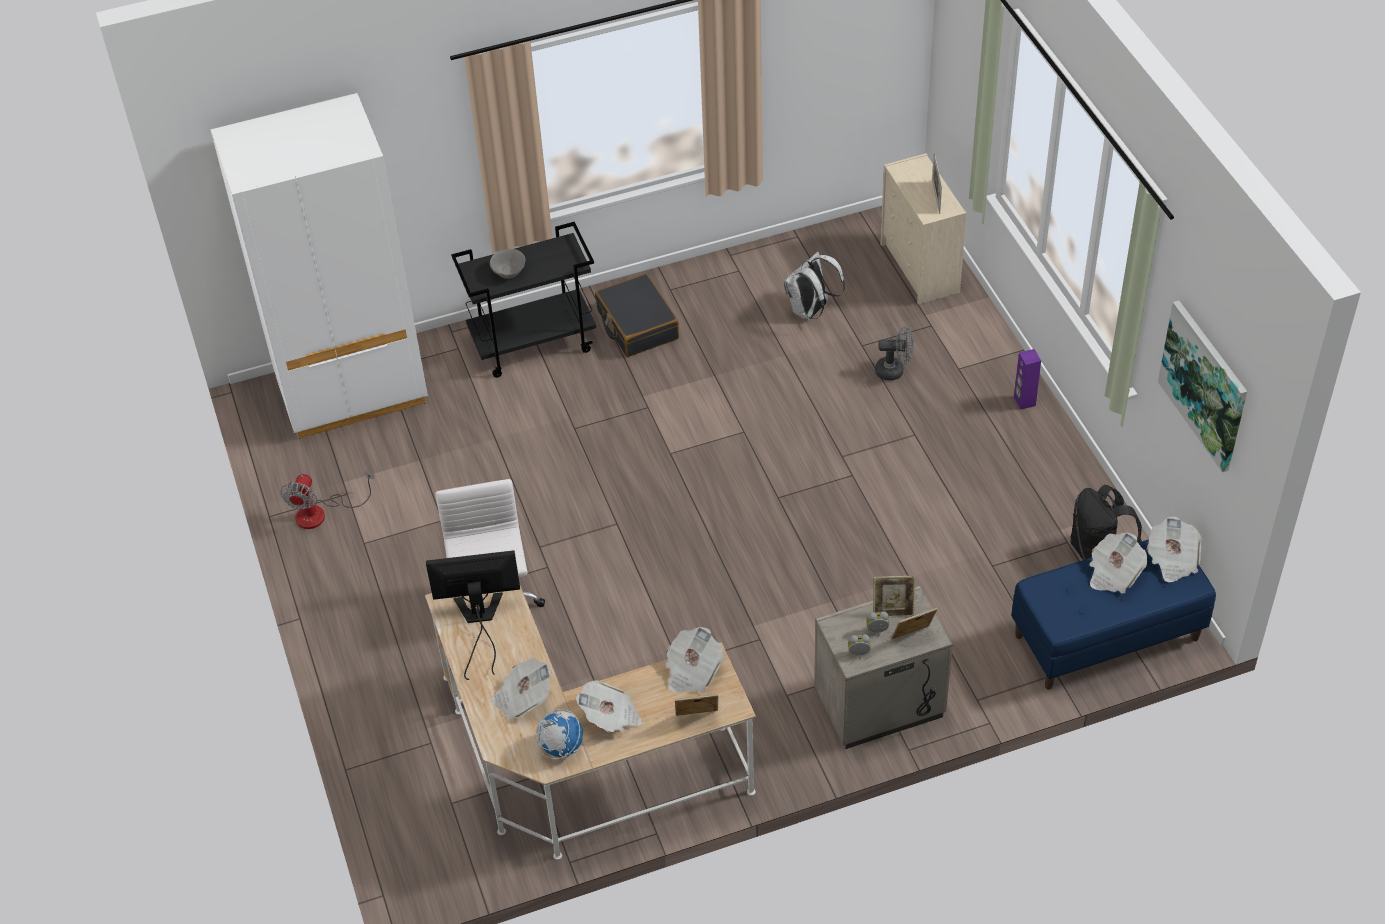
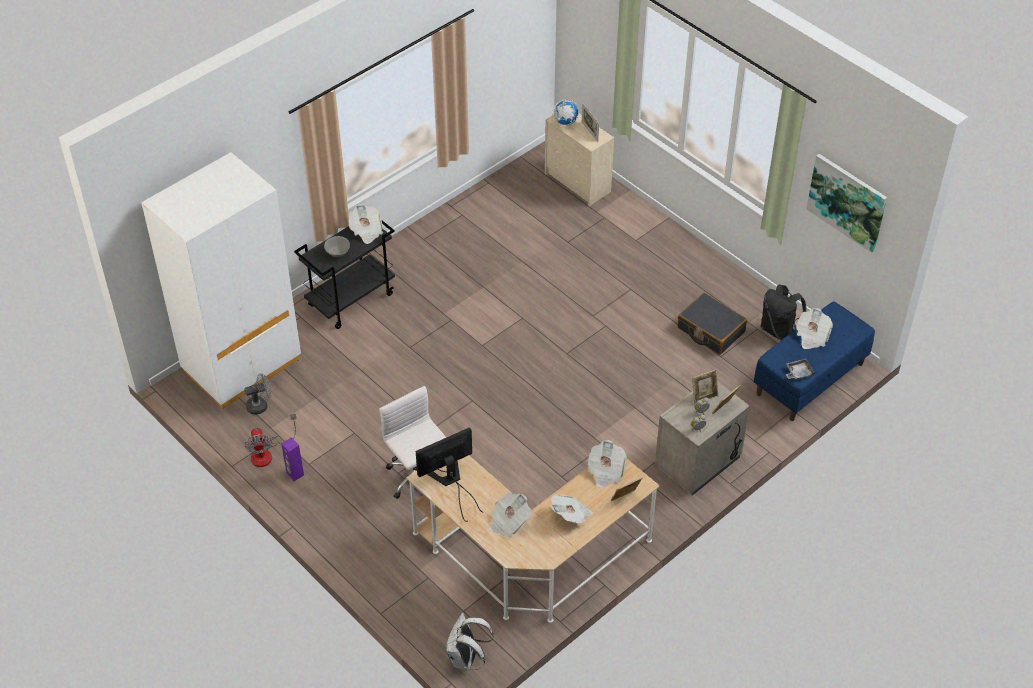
camera: 25 degrees left, 0 degrees up
globe [536,709,583,759] -> globe moved to [552,99,579,125]
black suitcase [595,274,679,357] -> black suitcase moved to [678,293,747,355]
white backpack [784,252,845,320] -> white backpack moved to [446,613,493,670]
grey fan [875,327,914,381] -> grey fan moved to [244,373,271,415]
purple speaker [1014,349,1041,410] -> purple speaker moved to [281,437,304,481]
newspaper [1147,516,1202,583] -> newspaper moved to [349,204,383,244]
none -> grey tray [786,359,816,380]

